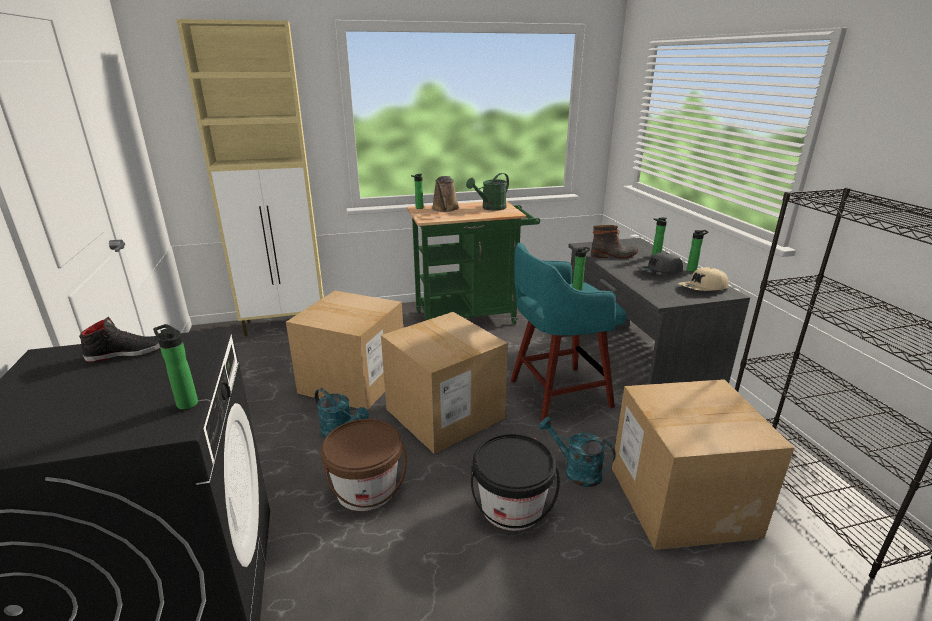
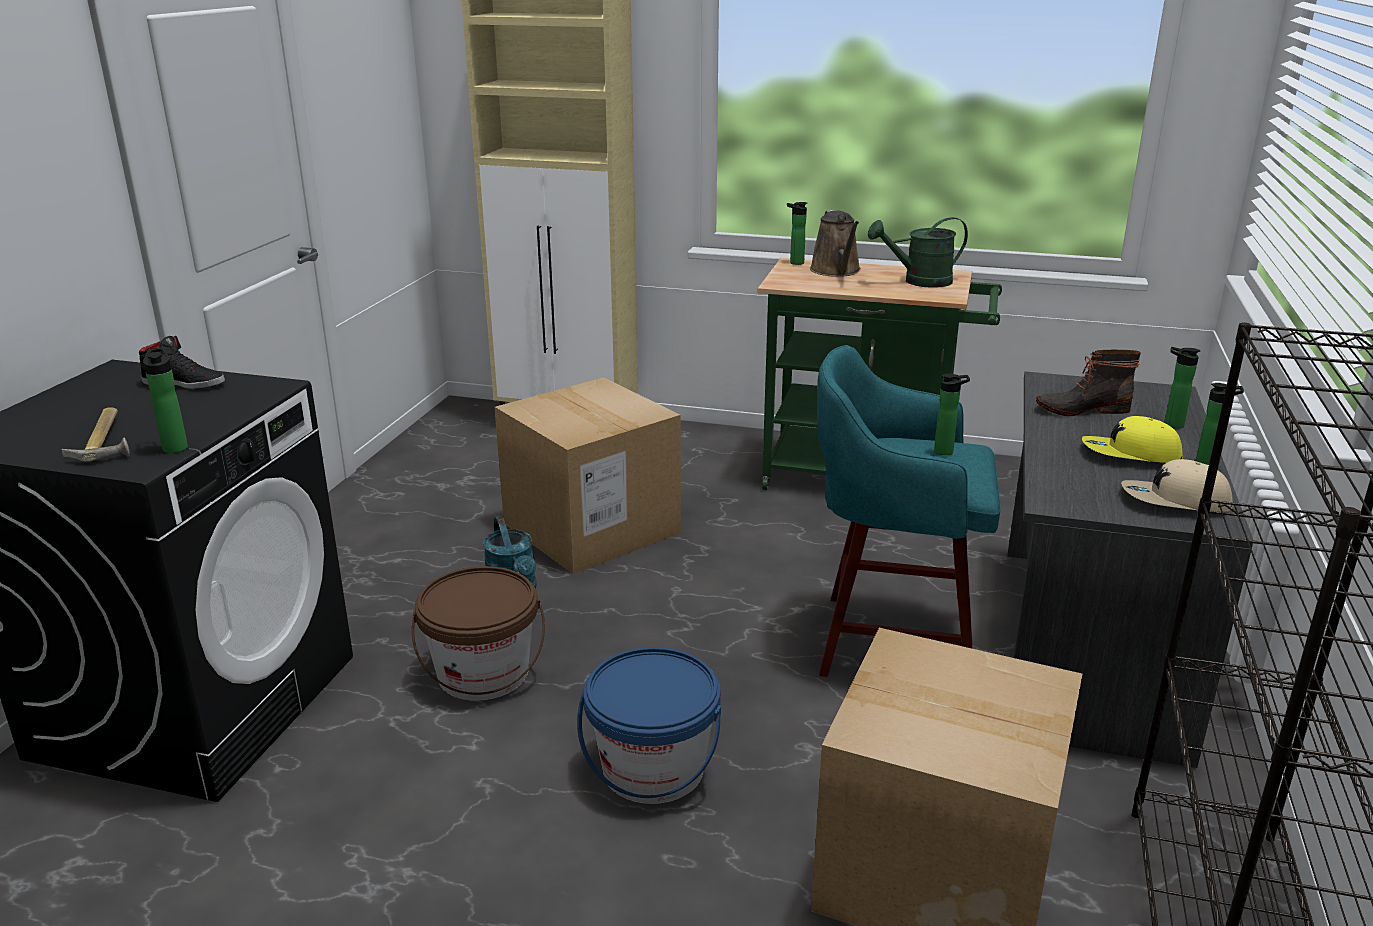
camera: 30 degrees right, 0 degrees up
cardboard box [381,312,508,454] -> none
brown watering can [432,176,459,212] -> brown watering can turned 45 degrees counterclockwise [810,210,861,277]
black bucket [471,433,560,531] -> blue bucket [577,647,721,804]
turquoise watering can [538,417,616,487] -> none
boot [591,225,638,259] -> boot turned 150 degrees clockwise [1036,350,1141,416]
grey cap [636,252,683,274] -> yellow cap [1082,416,1183,463]
none -> hammer [61,407,130,462]

